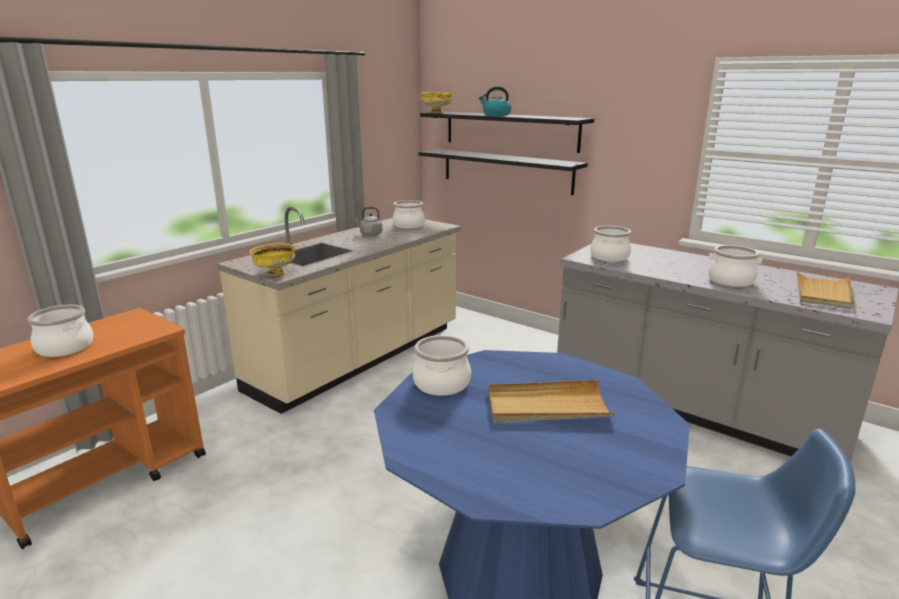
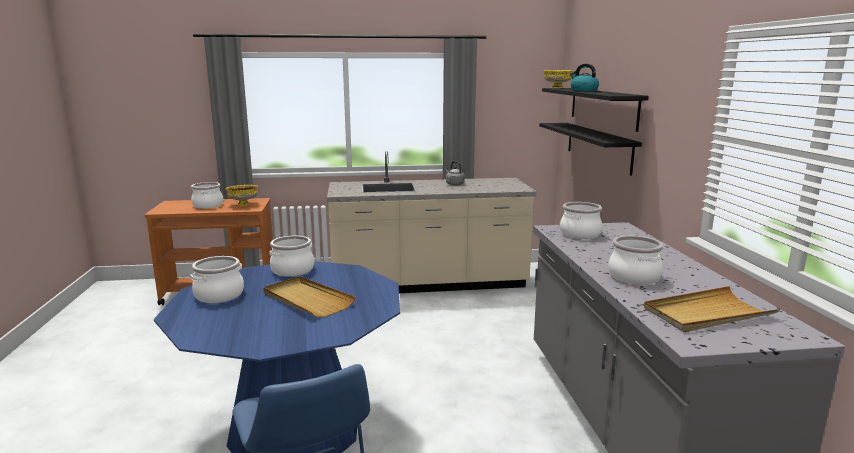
camera: 45 degrees right, 5 degrees down
yellow bowl [249,243,296,276] -> yellow bowl moved to [226,185,258,206]
cooking pot [393,200,425,229] -> cooking pot moved to [190,256,244,303]

